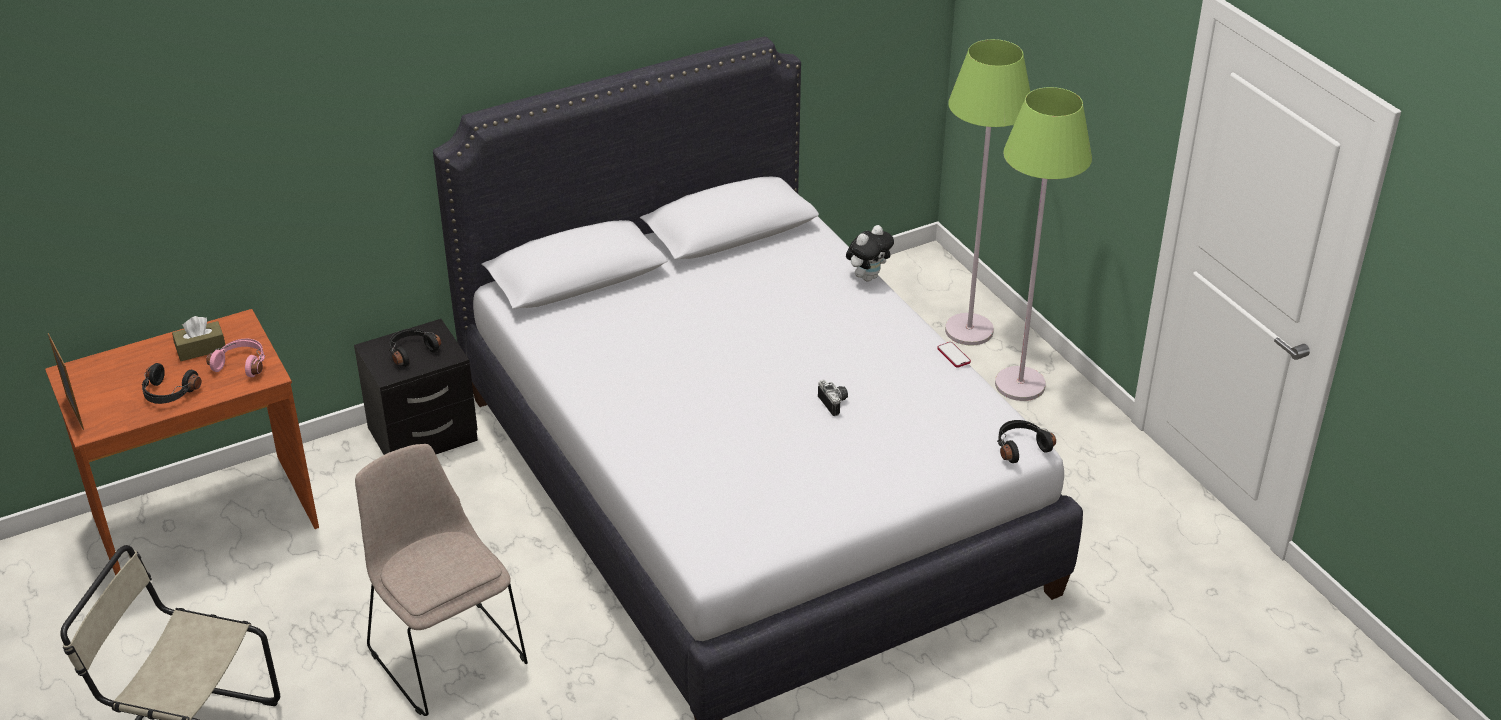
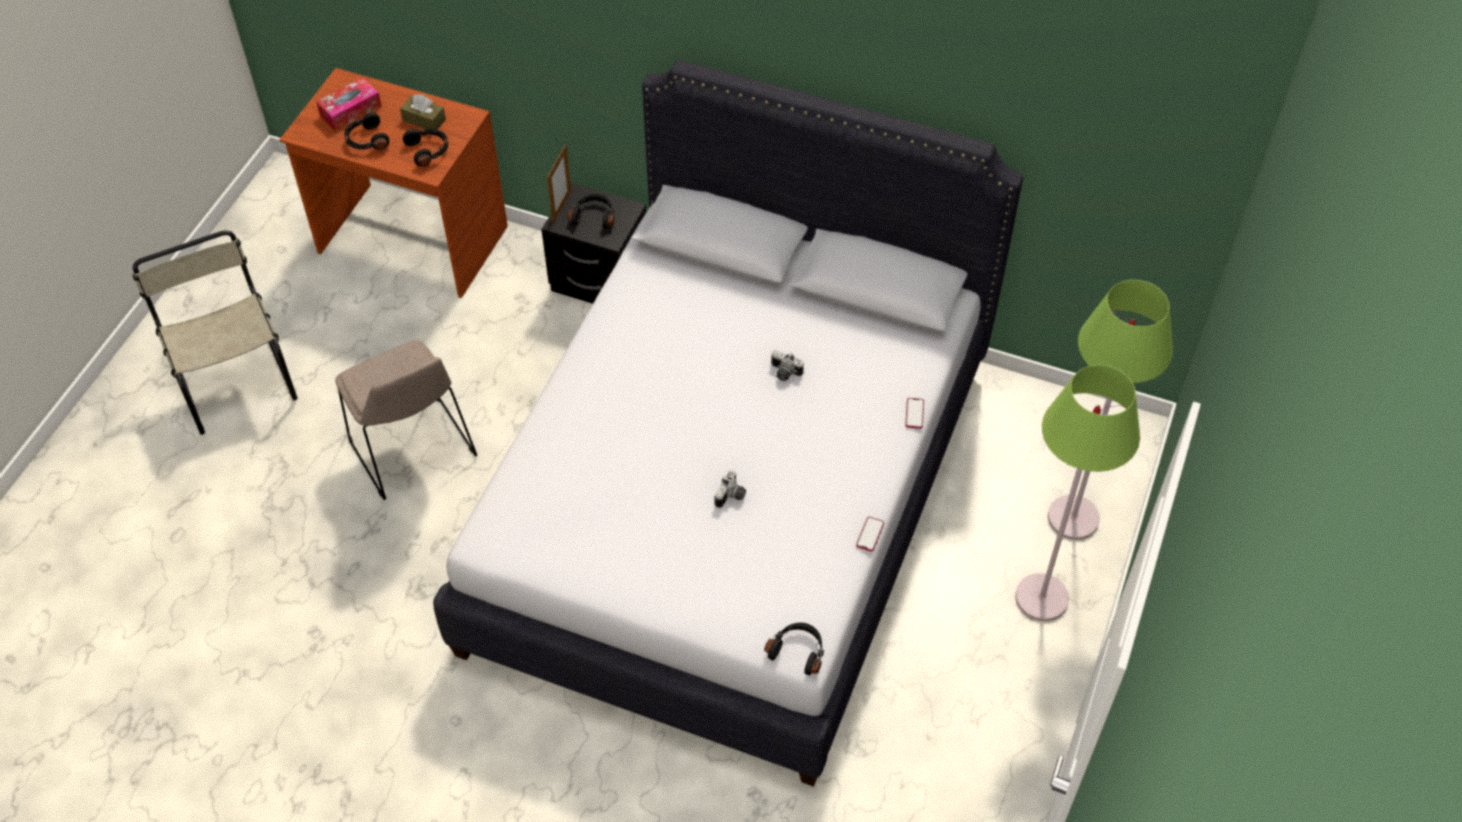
camera: 50 degrees right, 15 degrees up
picture frame [48,333,84,430] -> picture frame moved to [547,144,571,223]
pink headphones [206,338,265,377] -> black headphones [403,128,448,167]
beige chair [355,444,528,716] -> beige chair turned 135 degrees clockwise [335,340,477,500]
plush toy [846,225,894,281] -> phone [905,398,924,429]
none -> tissue box [316,77,382,131]
none -> camera [771,350,804,381]

